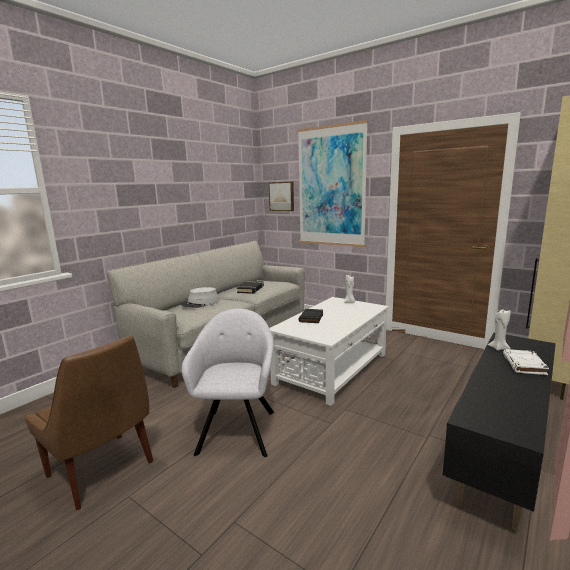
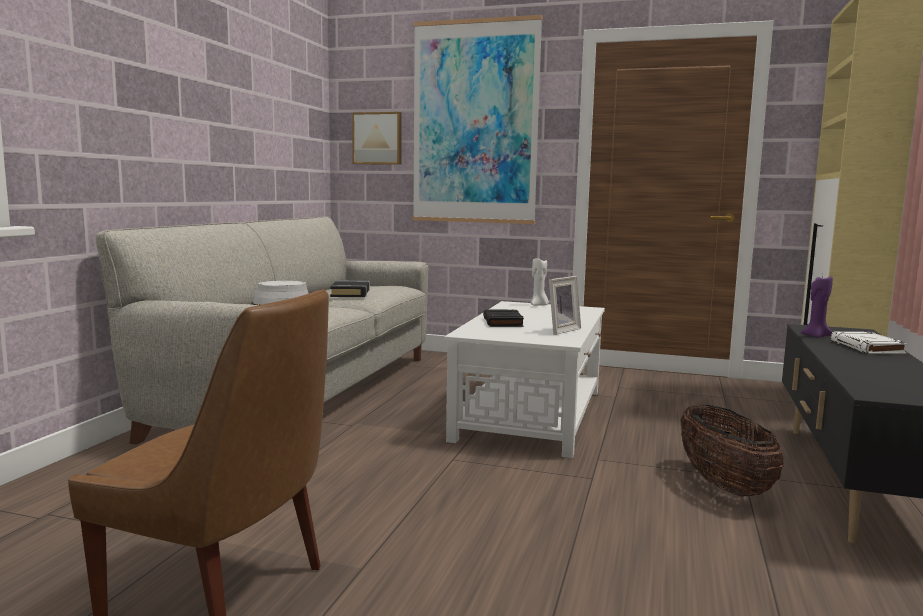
camera: 20 degrees left, 5 degrees down
grey armchair [182,309,274,457] -> none
white candle [488,308,511,351] -> purple candle [800,275,833,338]
none -> picture frame [549,276,581,335]
none -> basket [680,405,784,497]

